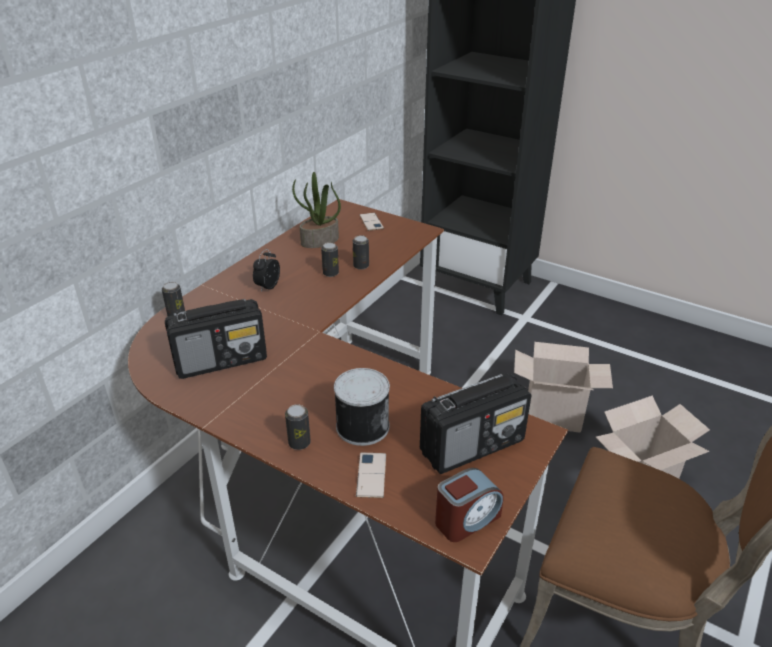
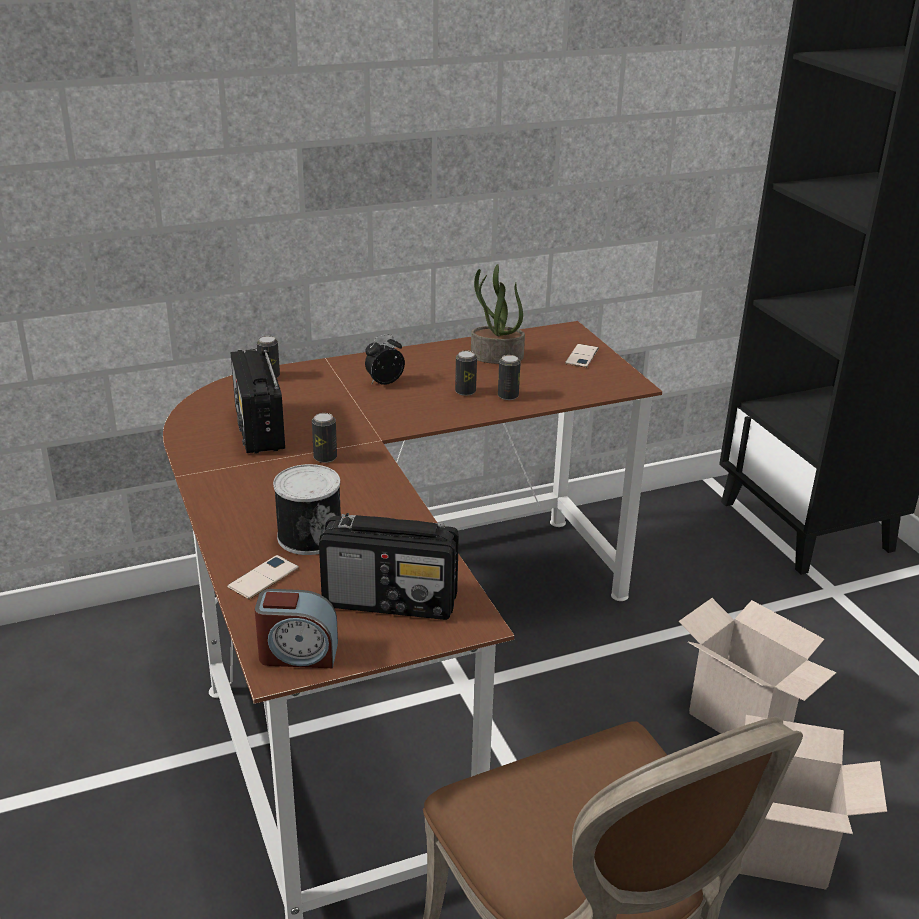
camera: 35 degrees right, 5 degrees down
radio [165,299,267,379] -> radio turned 60 degrees clockwise [231,348,285,454]
can [285,404,311,450] -> can moved to [312,413,337,463]

